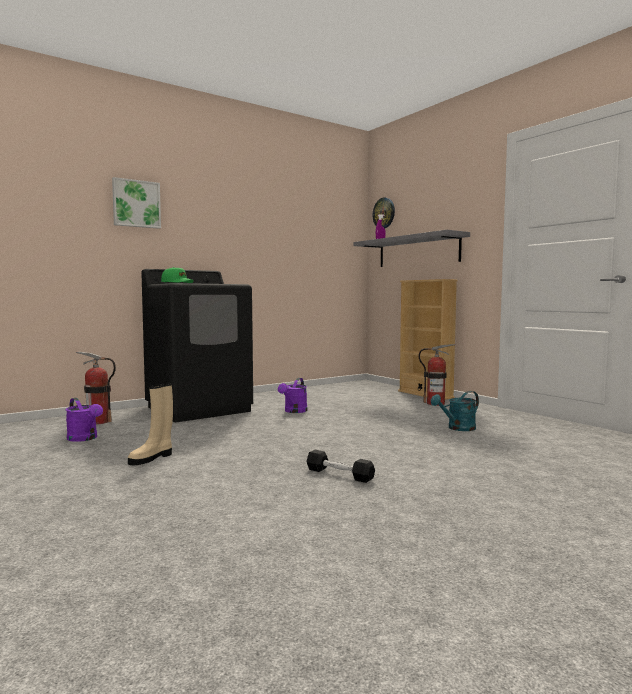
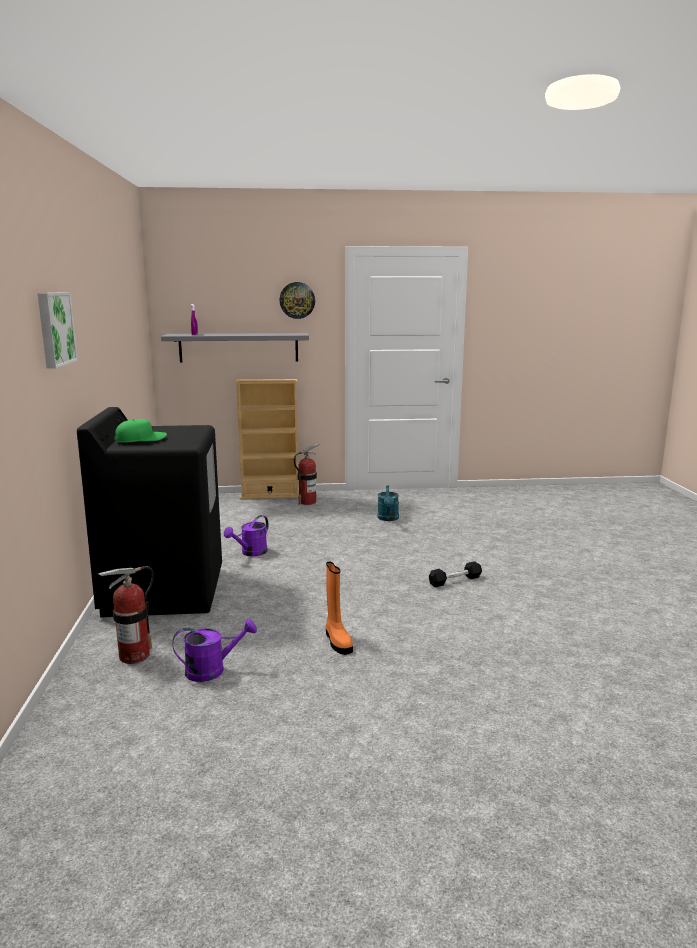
camera: 60 degrees left, 10 degrees up
beige boot [128,383,173,466] -> orange boot [326,562,353,655]
purple watering can [278,378,307,413] -> purple watering can turned 75 degrees clockwise [224,515,269,556]
wall clock [373,198,395,228] -> wall clock moved to [279,282,315,319]

